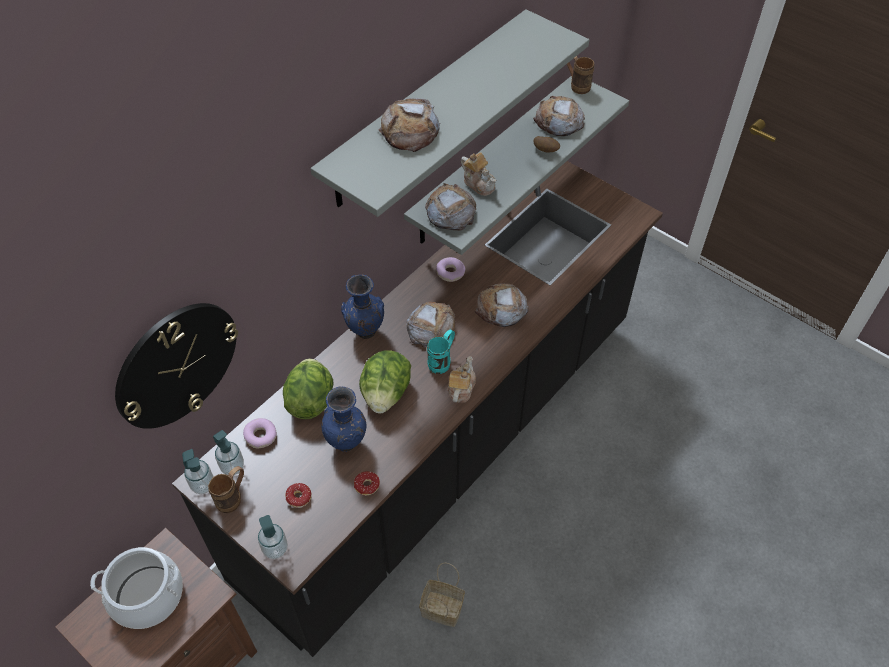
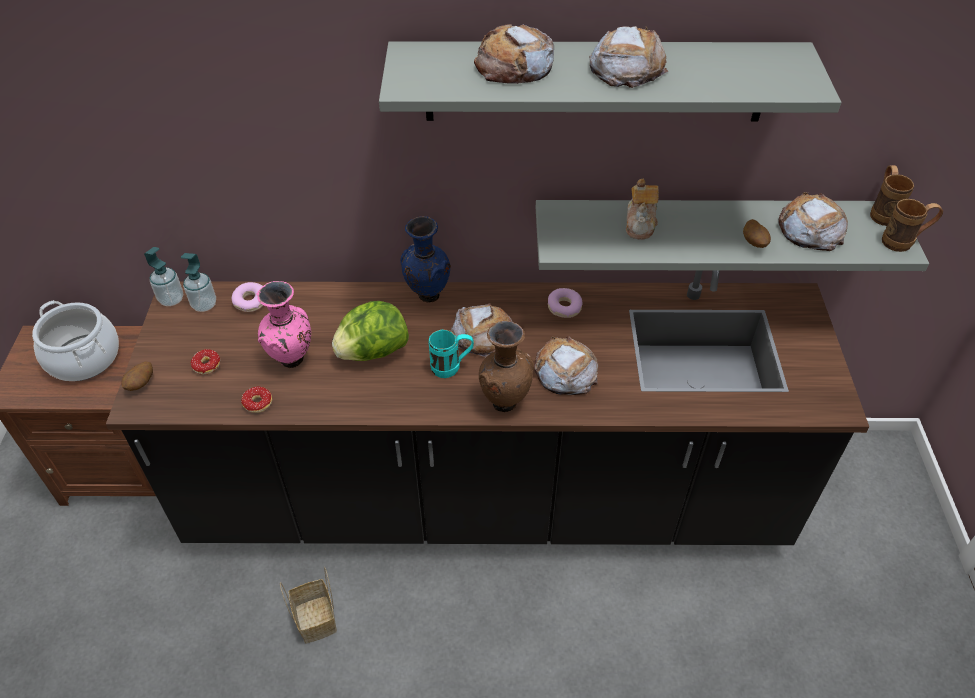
camera: 50 degrees right, 5 degrees down
wall clock [115,303,238,429] -> none
brown mug [208,466,244,513] -> brown mug moved to [882,199,943,252]
soap dispenser [258,515,288,559] -> potato [121,361,153,391]
lettuce [283,358,334,419] -> none
blue vase [321,387,366,452] -> pink vase [257,281,311,368]
bread [425,183,476,231] -> bread moved to [589,26,668,88]
teapot [447,356,476,403] -> none
none -> brown vase [479,321,534,412]

